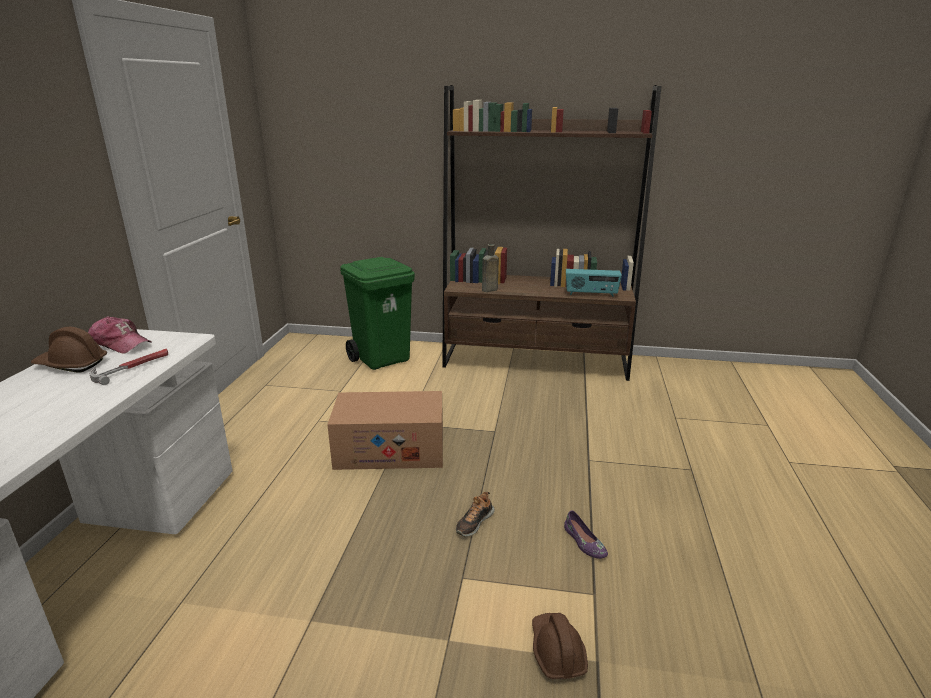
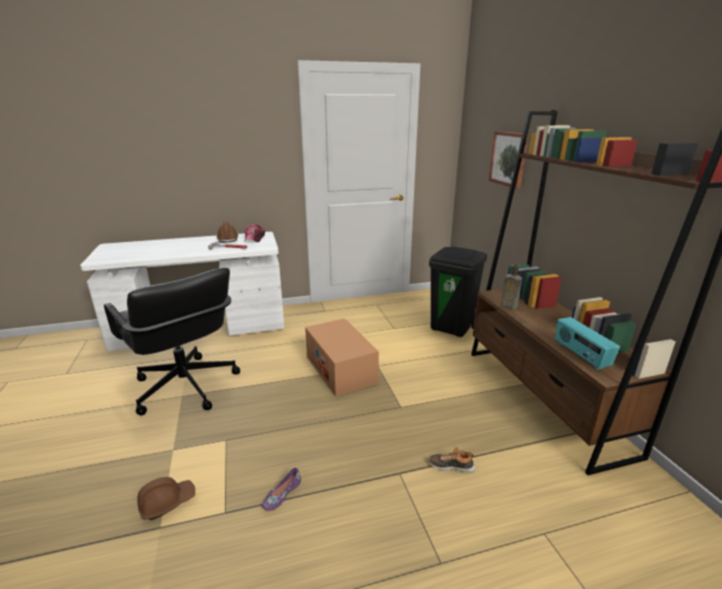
camera: 65 degrees right, 0 degrees up
green trash can [340,257,415,370] -> black trash can [429,246,487,337]
shoe [456,492,495,537] -> shoe moved to [428,447,475,473]
none -> black office chair [104,268,240,415]
none -> picture [489,131,529,189]

